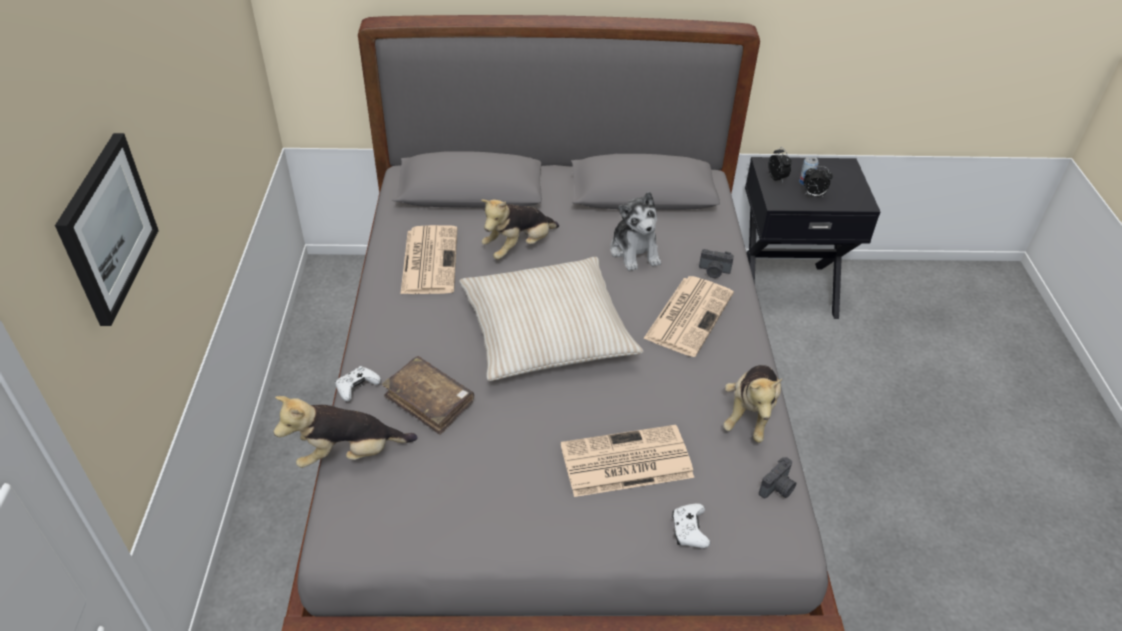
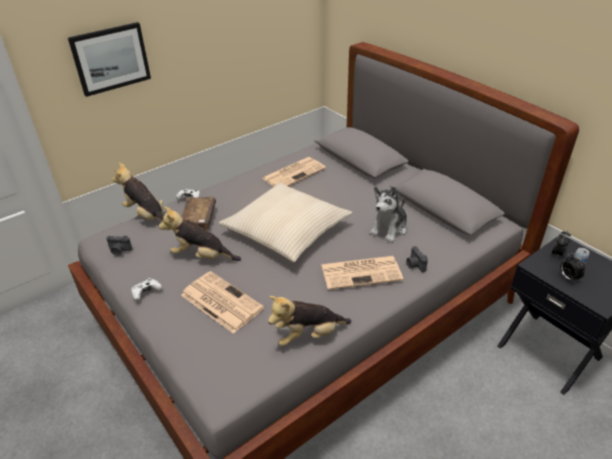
camera: 55 degrees right, 5 degrees down
plush toy [481,199,559,260] -> plush toy moved to [159,206,241,261]
white game controller [672,503,711,548] -> white game controller moved to [131,278,162,301]
camera [759,457,796,498] -> camera moved to [106,236,132,256]

